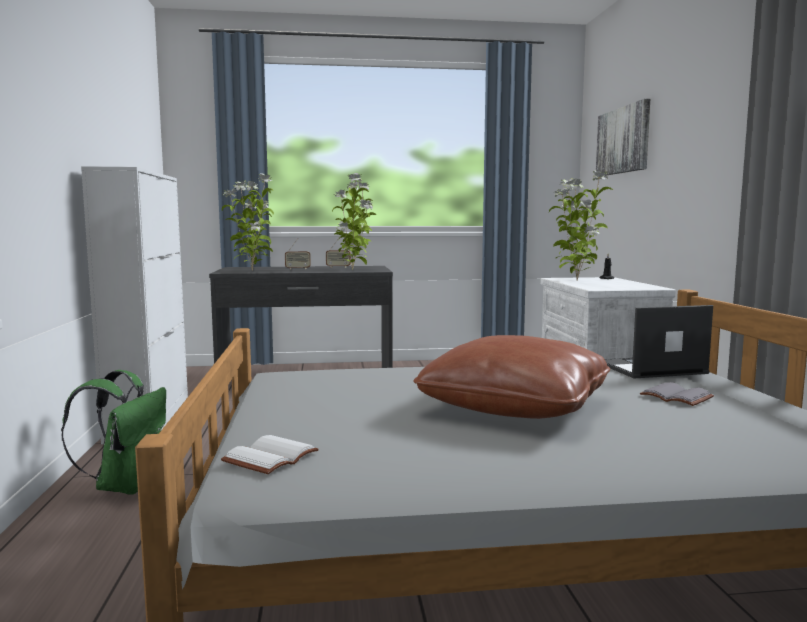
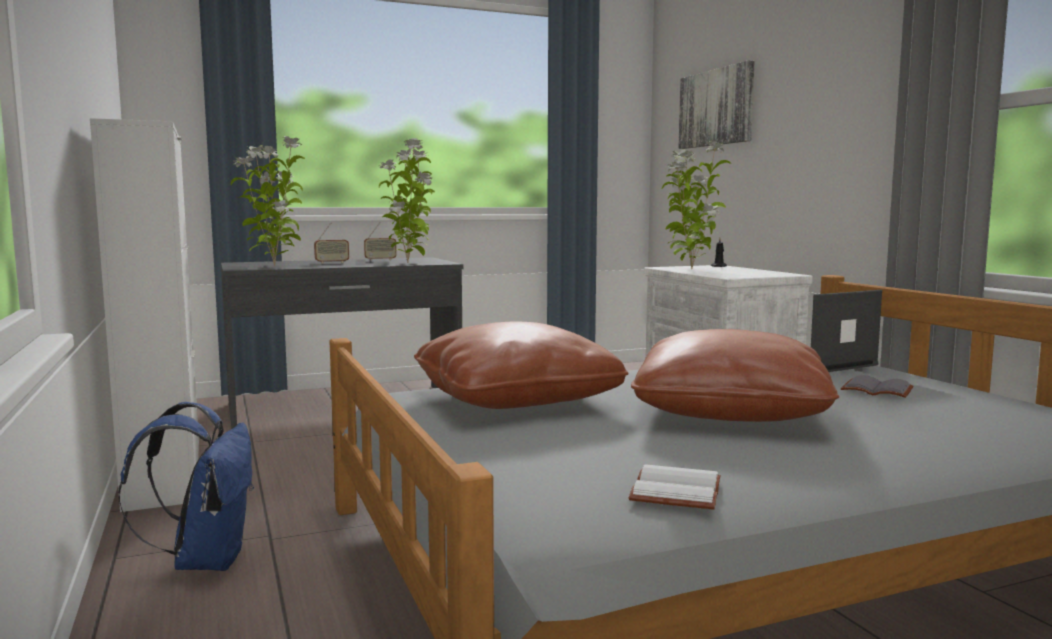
camera: 15 degrees left, 0 degrees up
green backpack [61,370,166,494] -> blue backpack [119,402,254,571]
white book [221,435,319,474] -> white book moved to [629,464,721,510]
none -> brown pillow [414,321,629,409]

